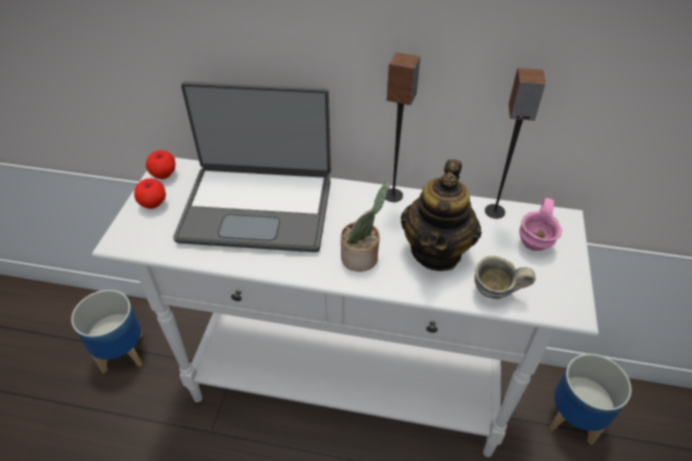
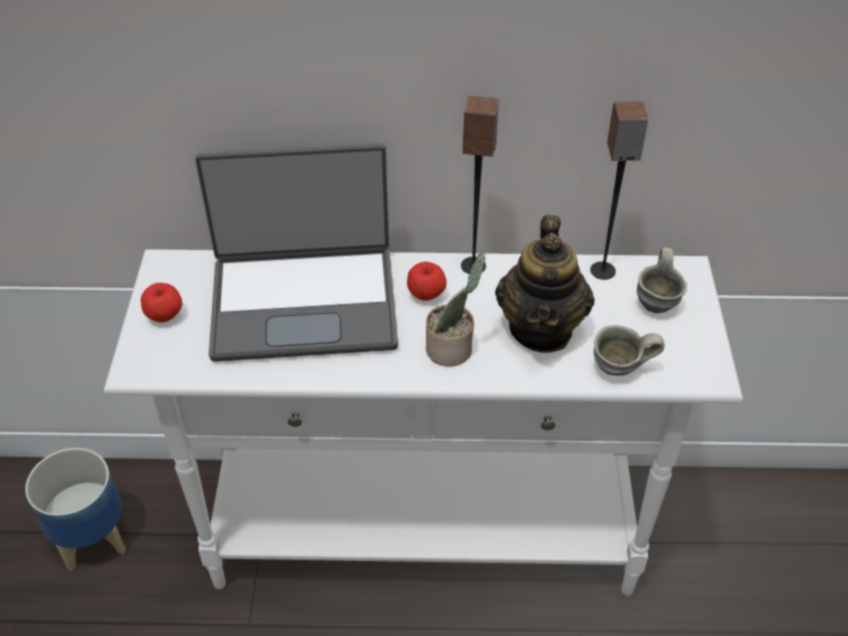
camera: 10 degrees left, 0 degrees up
apple [146,150,176,179] -> apple moved to [407,262,446,301]
pink mug [519,198,562,251] -> grey mug [637,247,687,313]
planter [550,354,632,445] -> none

